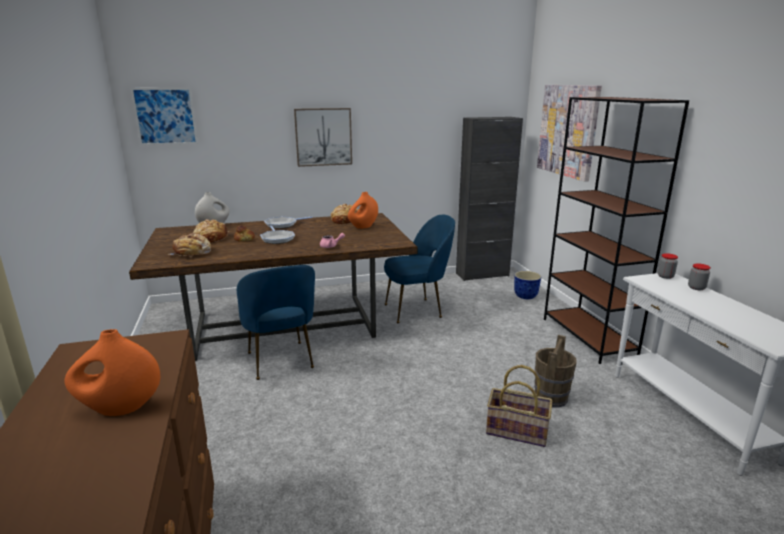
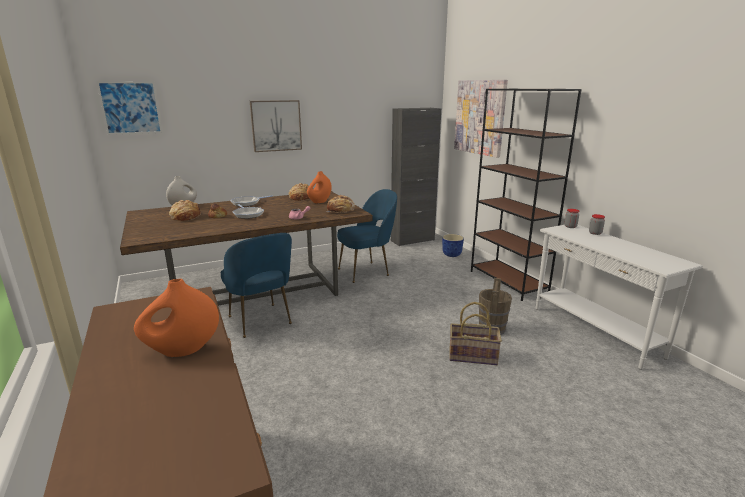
camera: 10 degrees left, 0 degrees up
bread [169,233,211,257] -> bread moved to [327,195,355,213]

